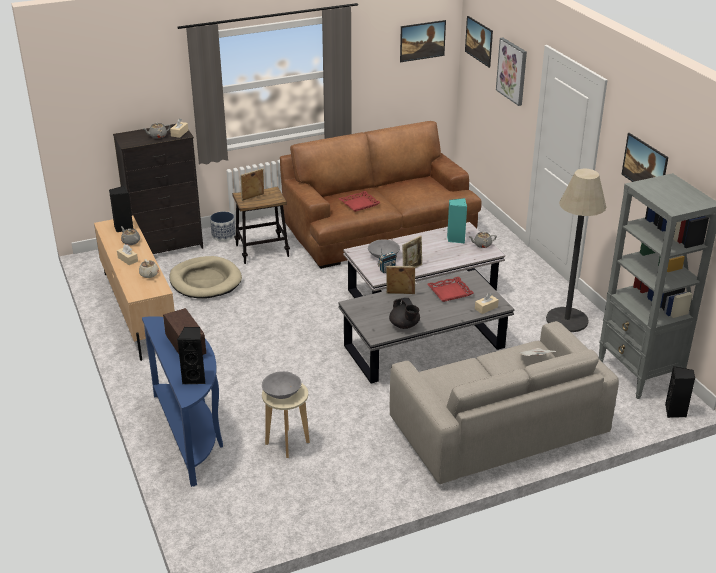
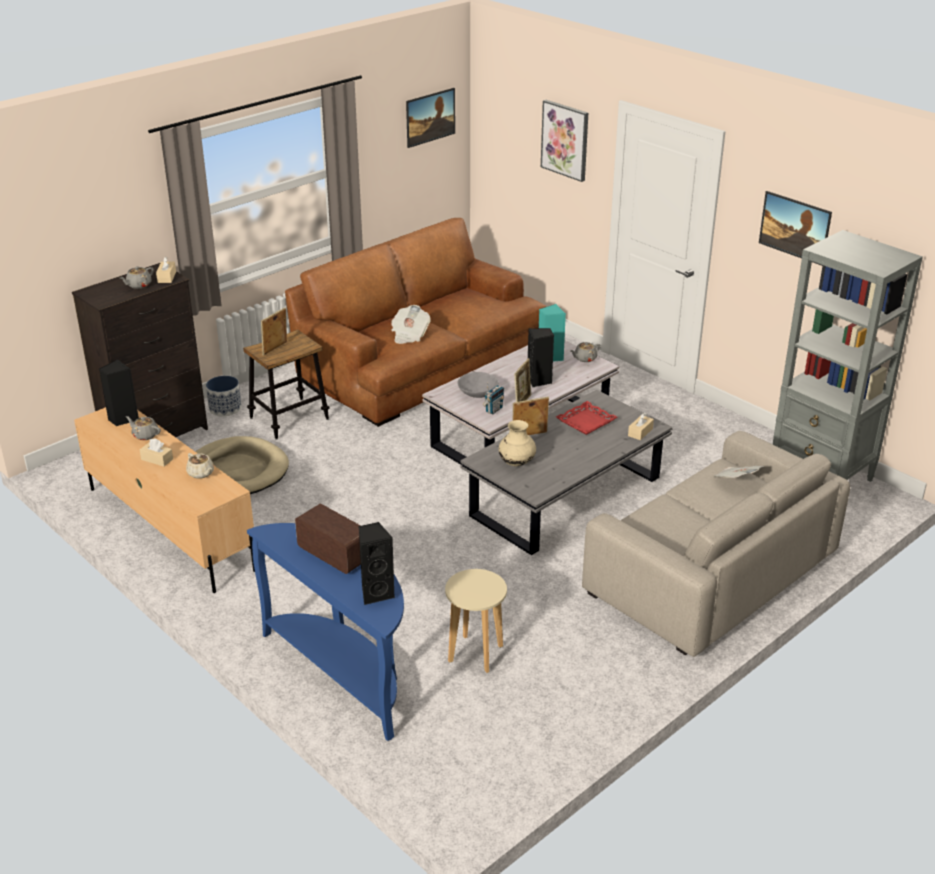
camera: 20 degrees left, 0 degrees up
grey bowl [262,371,302,399] -> none
red tray [339,191,381,212] -> newspaper [391,305,431,344]
black teapot [389,298,420,329] -> none
picture [465,16,493,68] -> none
floor lamp [546,169,606,332] -> none
black speaker [665,366,695,418] -> black speaker moved to [528,328,554,387]
none -> beige vase [499,420,536,466]

